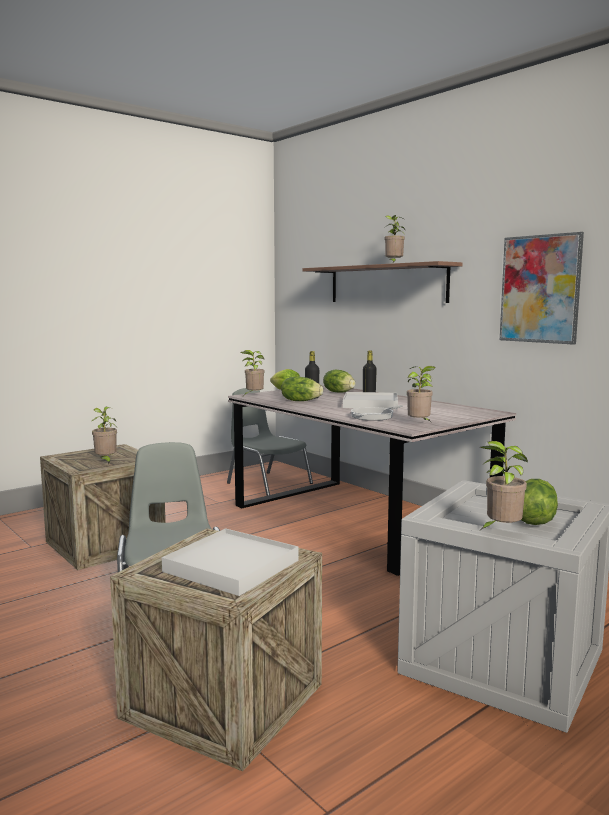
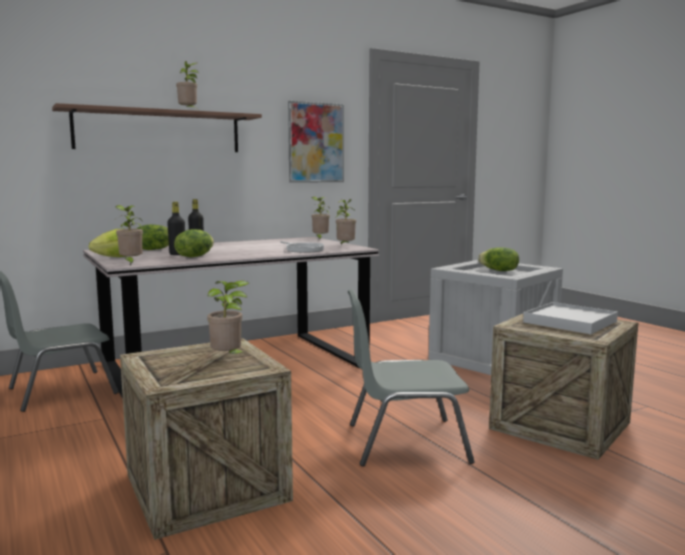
camera: 80 degrees left, 0 degrees up
white tray [343,392,398,409] -> none
potted plant [479,441,528,531] -> potted plant moved to [311,197,330,240]

